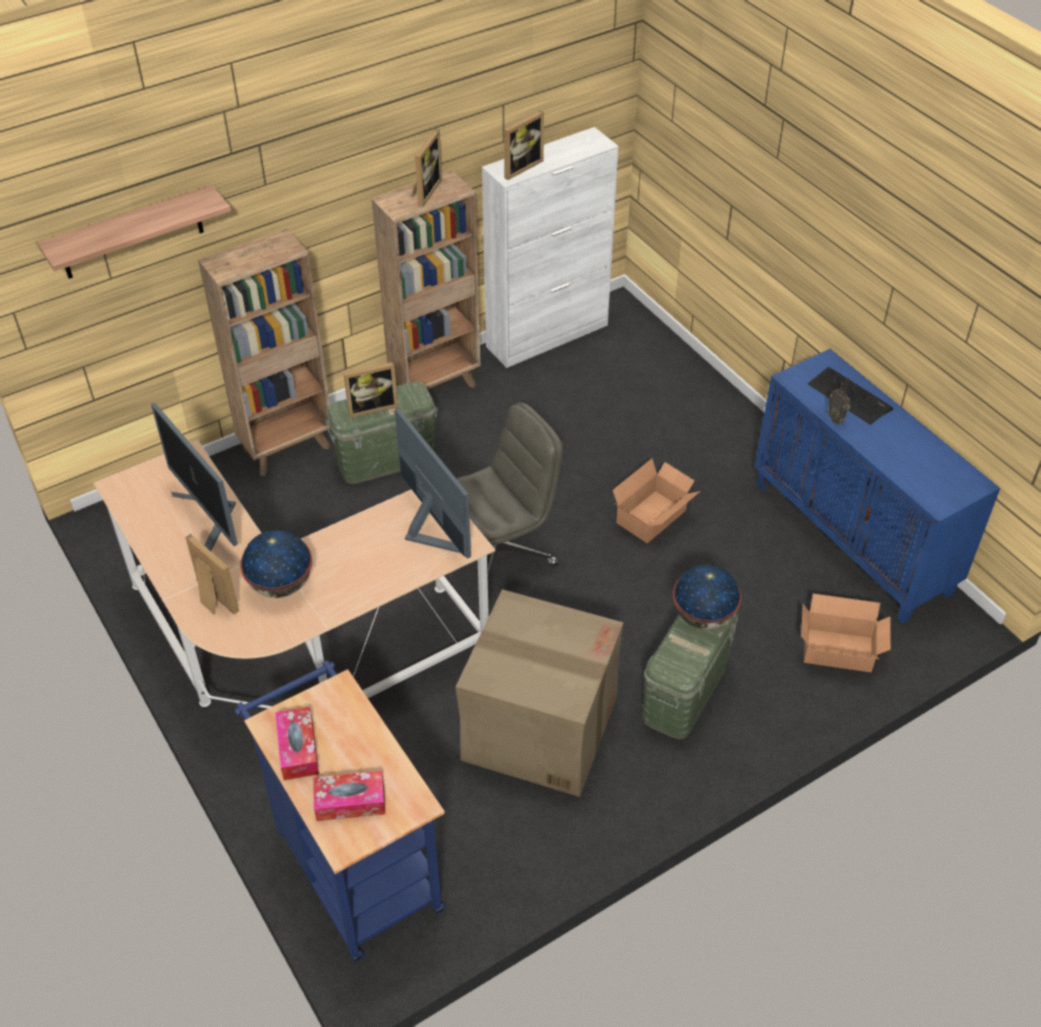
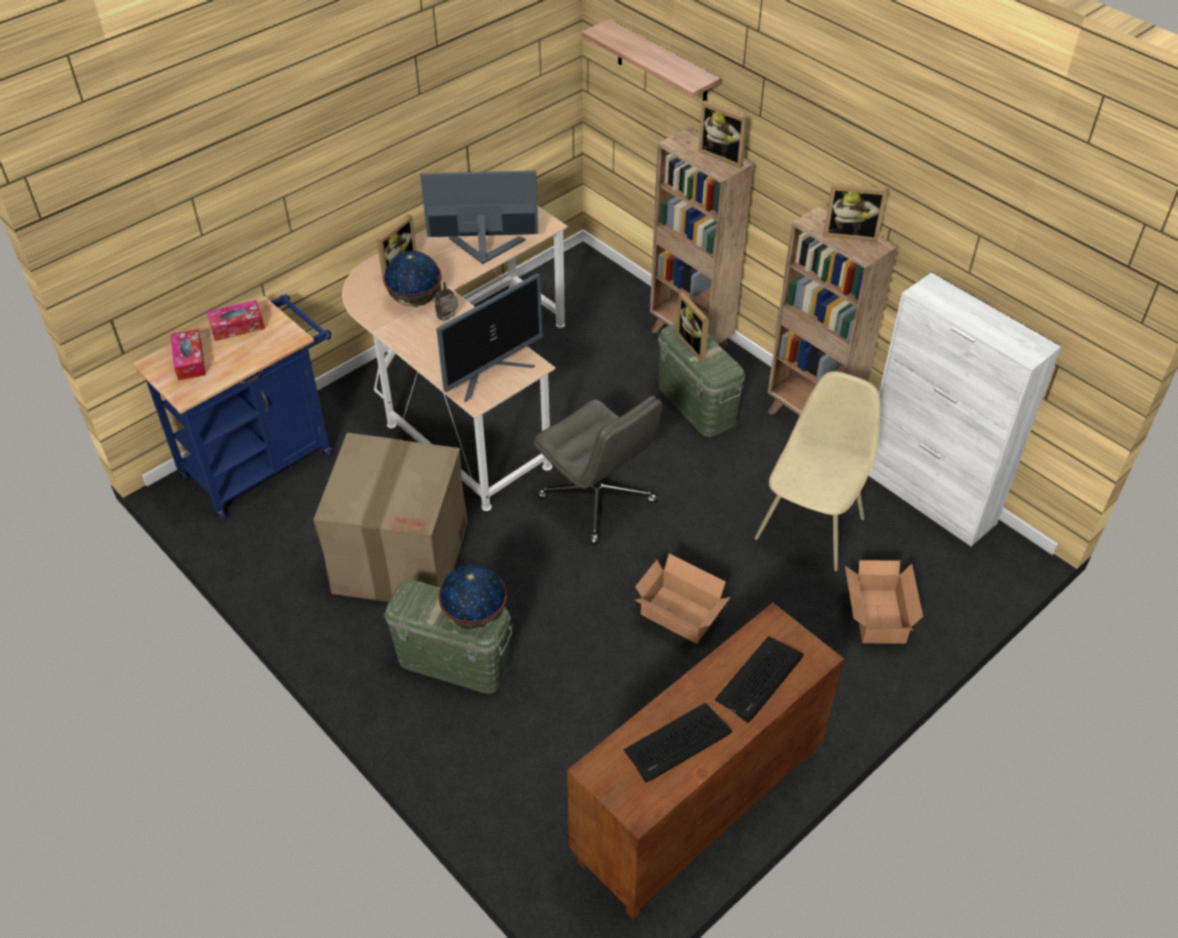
camera: 80 degrees right, 0 degrees up
monitor [151,403,238,551] -> monitor turned 45 degrees clockwise [420,170,538,264]
picture frame [504,110,544,180] -> picture frame moved to [698,100,748,168]
blue cabinet [755,349,1000,623] -> brown cabinet [567,603,844,920]
cardboard box [801,594,891,672] -> cardboard box moved to [845,560,923,644]
radio [828,377,850,424] -> radio moved to [434,276,458,321]
none -> keyboard [624,703,733,783]
none -> beige chair [755,372,880,571]

